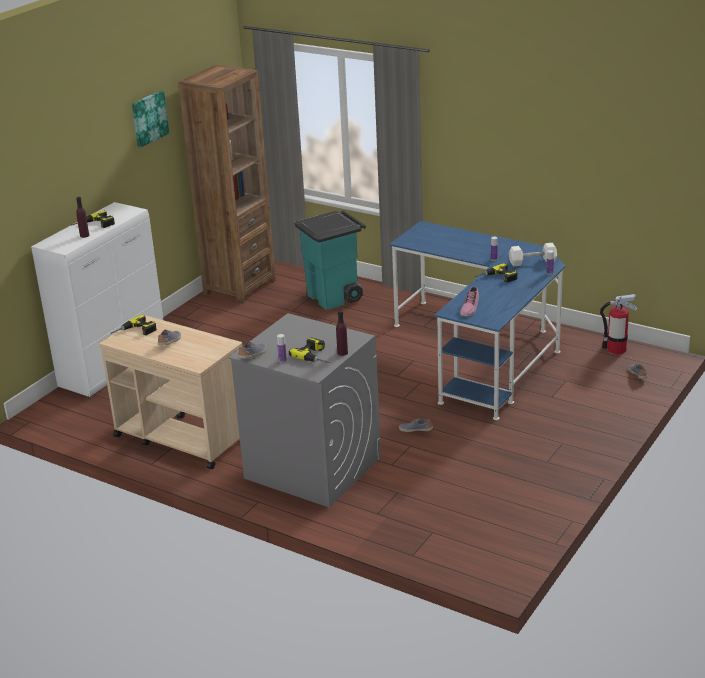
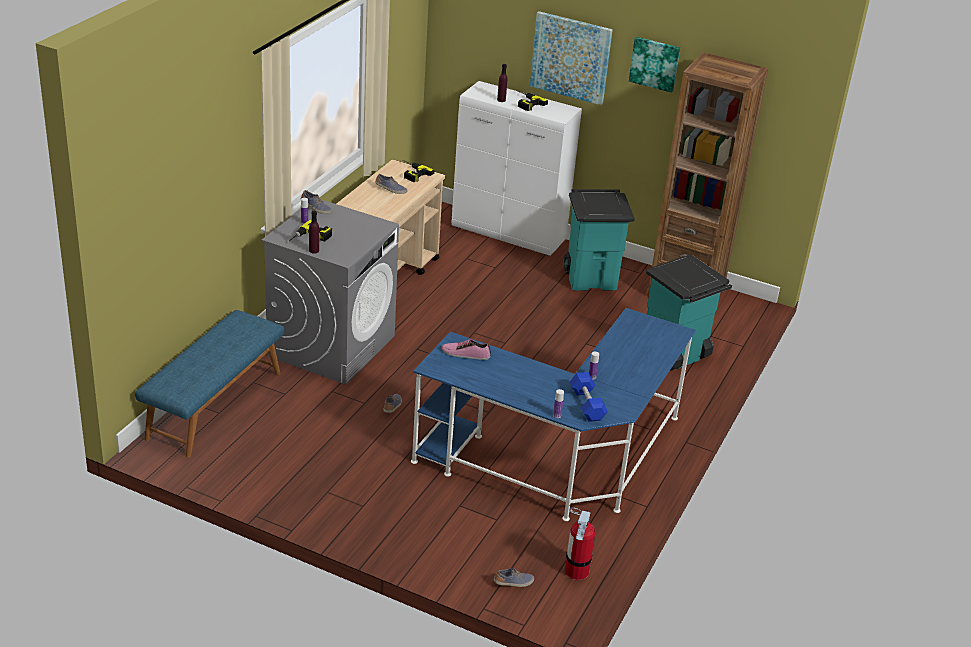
camera: 80 degrees right, 5 degrees up
power drill [475,263,518,283] -> none
white dumbbell [509,243,557,266] -> blue dumbbell [570,372,608,422]
none -> blue bench [135,310,285,457]
none -> picture [530,11,613,105]
none -> turquoise trash can [564,189,635,290]

